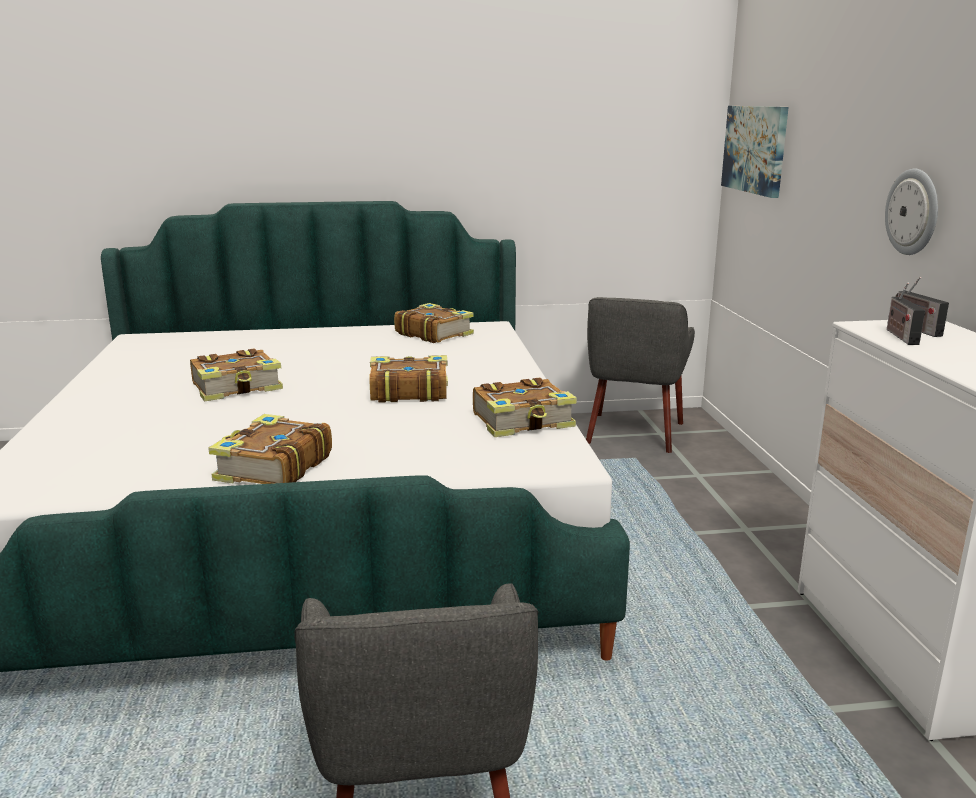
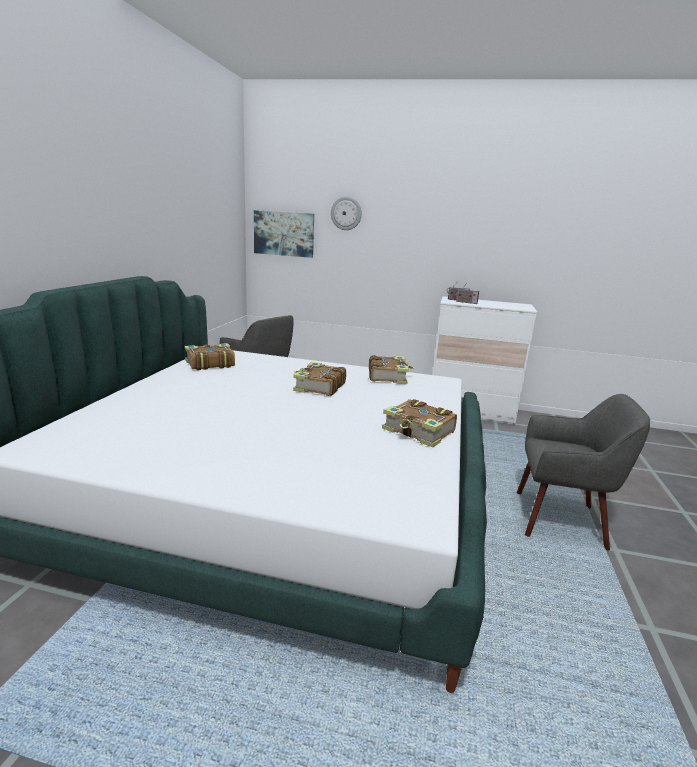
camera: 70 degrees left, 0 degrees up
book [190,348,283,402] -> none
wall clock [885,168,938,255] -> wall clock moved to [331,196,362,230]

